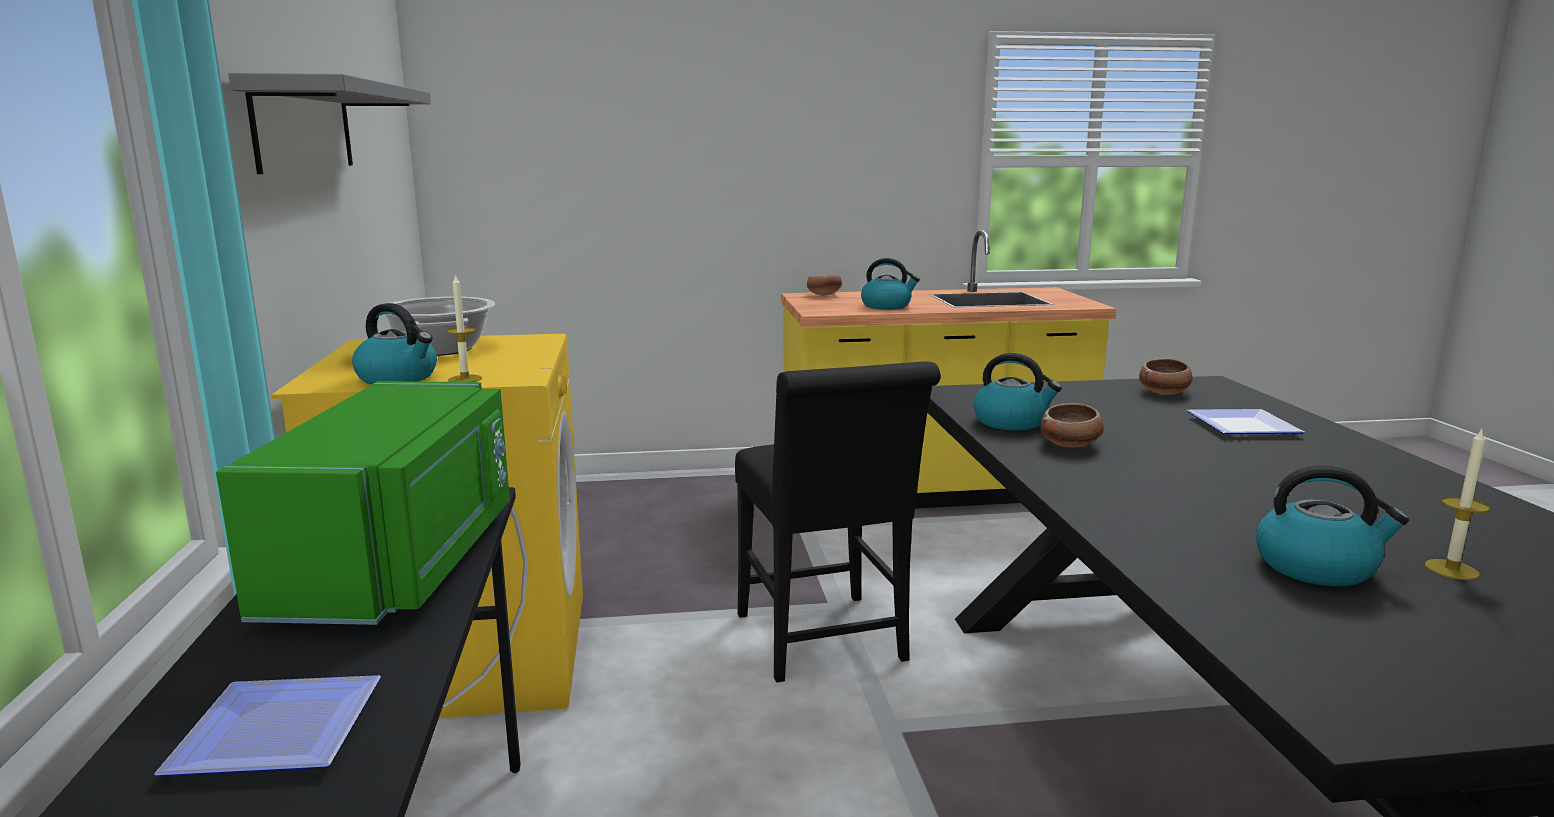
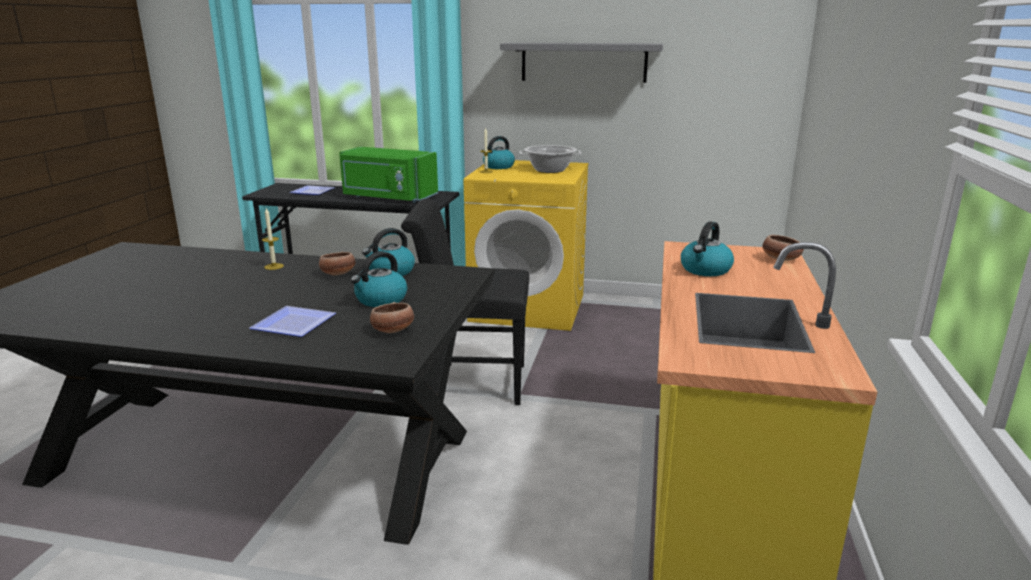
camera: 110 degrees right, 5 degrees up
kettle [1256,465,1409,586] -> kettle moved to [351,251,407,307]
candle [1425,427,1490,580] -> candle moved to [262,208,284,270]

